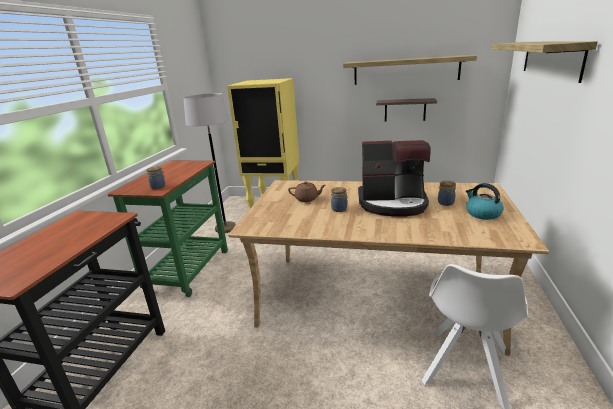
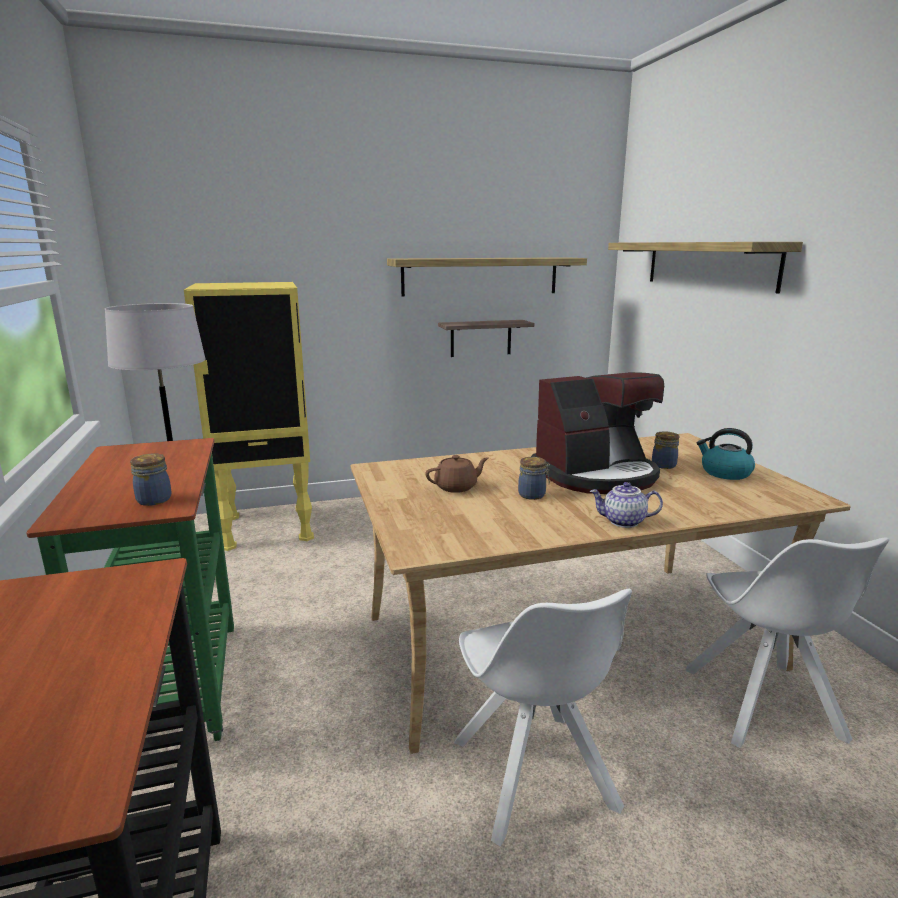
camera: 30 degrees left, 5 degrees down
none -> white chair [454,589,632,847]
none -> teapot [590,482,663,528]

